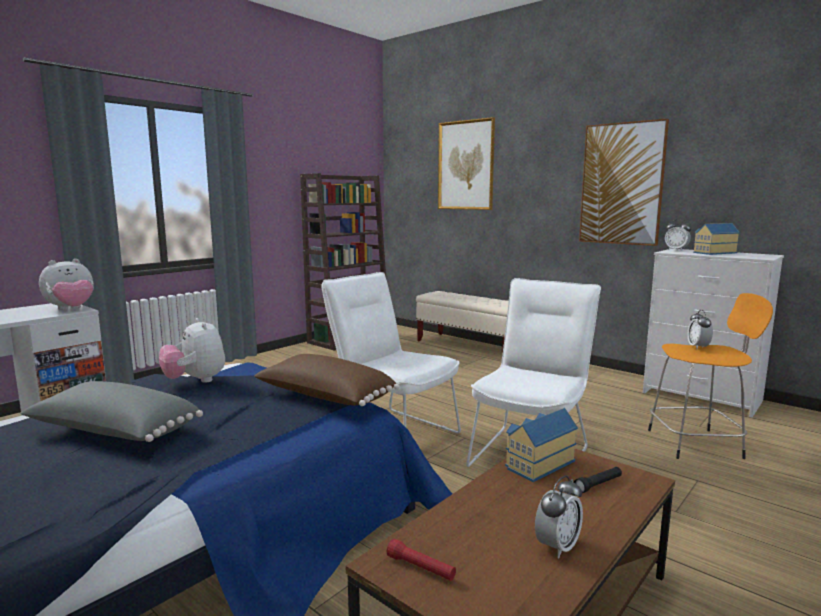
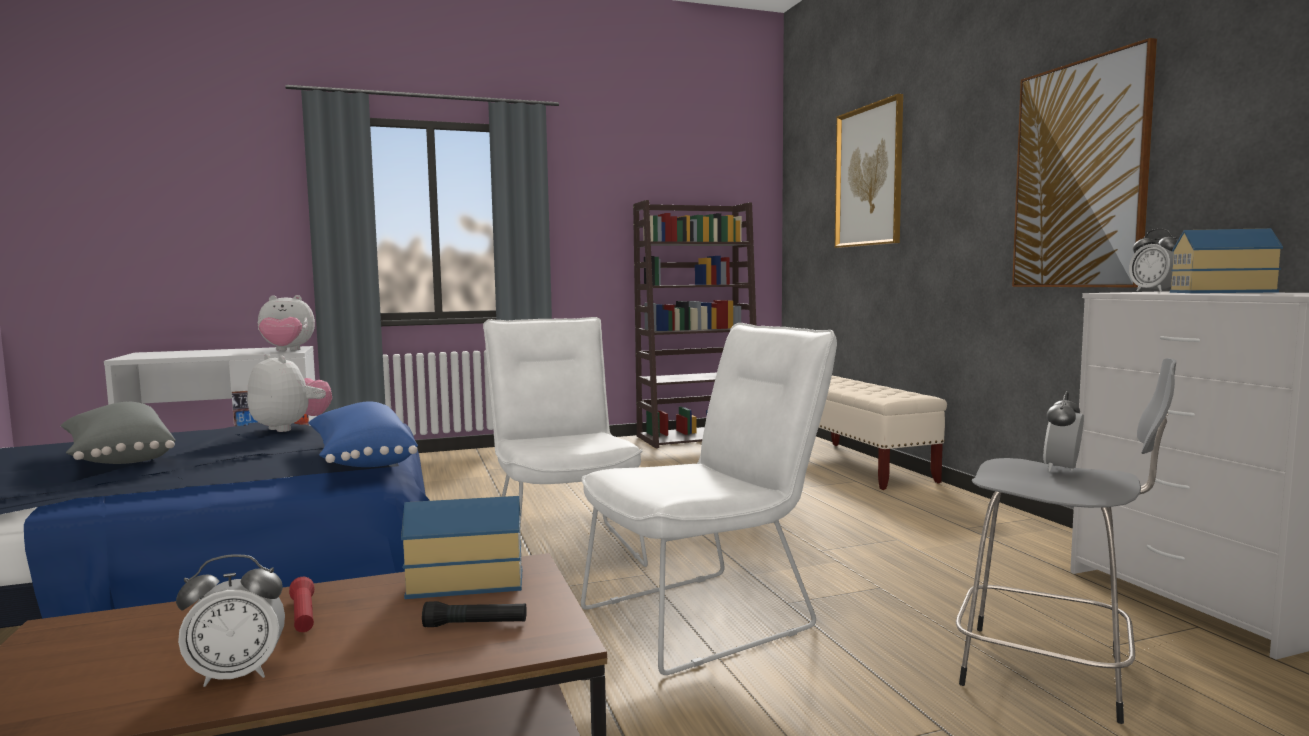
camera: 30 degrees right, 5 degrees down
plush toy [159,318,225,383] -> plush toy turned 135 degrees clockwise [247,354,332,432]
brown pillow [254,354,400,406] -> blue pillow [308,401,418,467]
red flashlight [387,539,456,581] -> red flashlight moved to [289,577,314,632]
orange stool [648,293,773,459] -> grey stool [956,358,1176,724]

